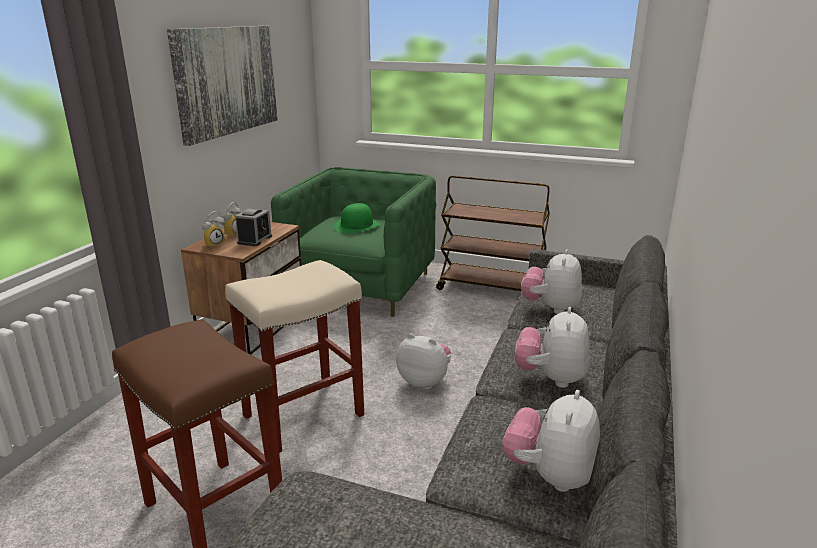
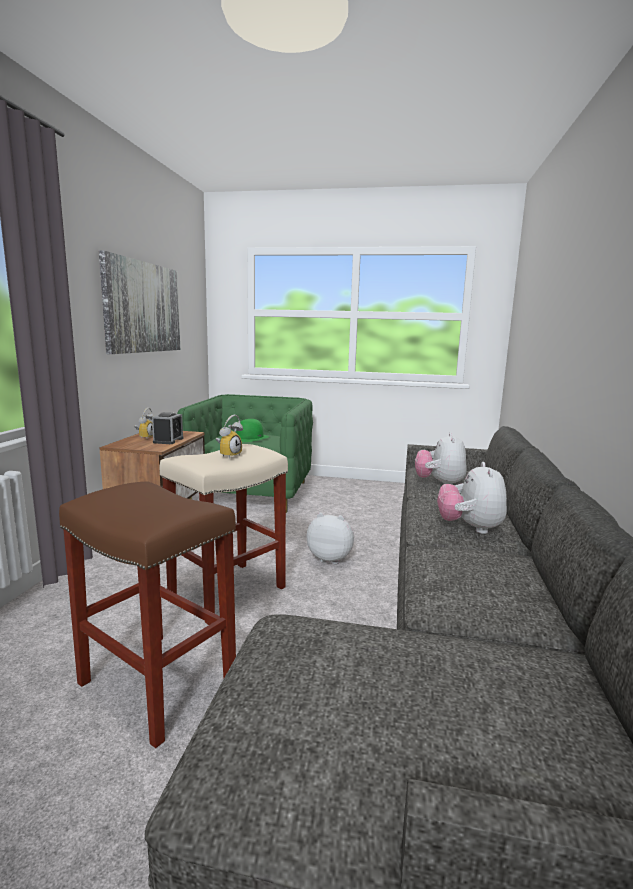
camera: 10 degrees left, 10 degrees down
alarm clock [202,211,225,248] -> alarm clock moved to [215,415,243,459]
brown cart [436,175,550,291] -> none
plush toy [502,390,600,492] -> none

